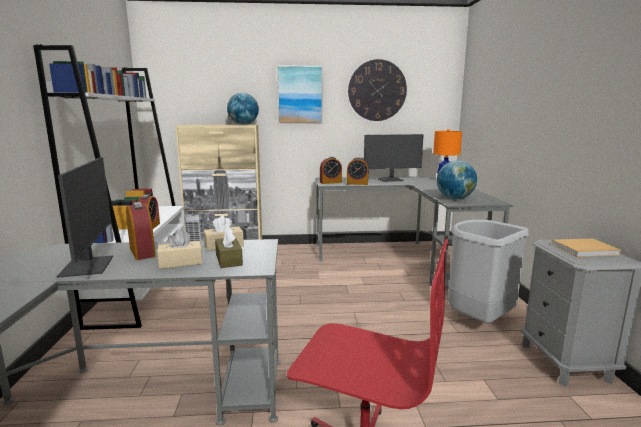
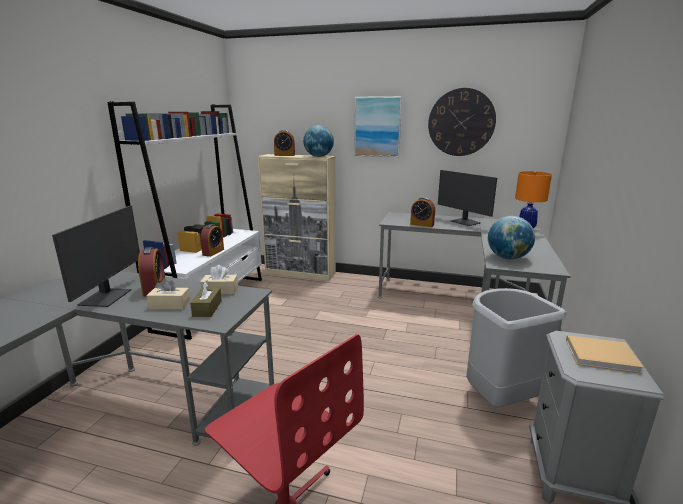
camera: 20 degrees right, 5 degrees up
alarm clock [320,157,342,184] -> alarm clock moved to [274,130,295,156]
monitor [364,134,424,182] -> monitor turned 45 degrees clockwise [438,170,497,226]

